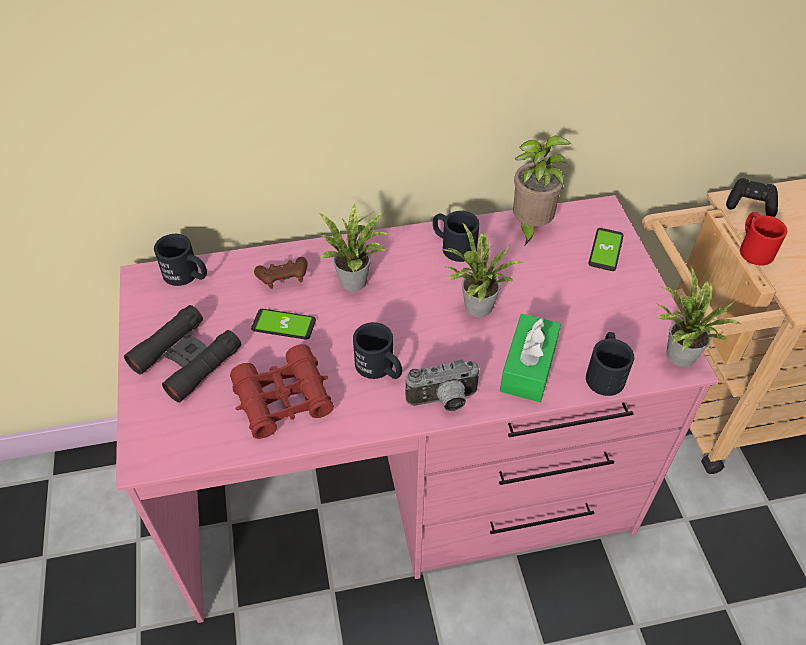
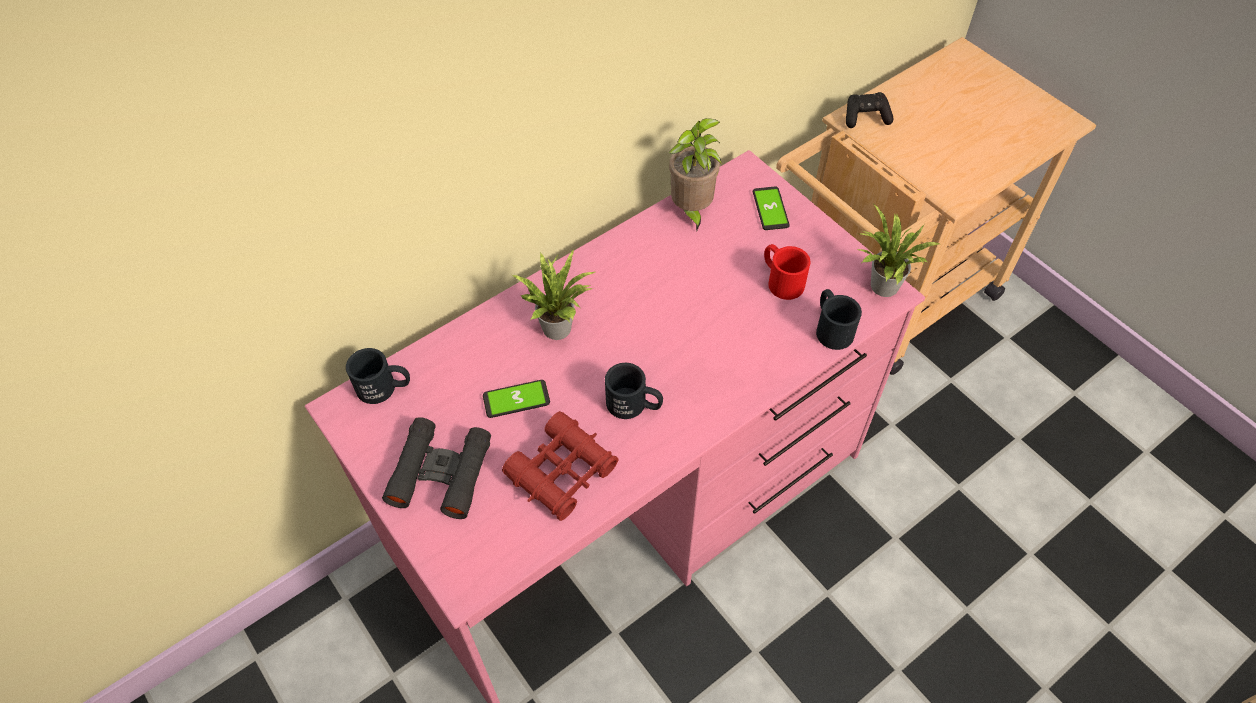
camera: 25 degrees left, 5 degrees up
brown game controller [254,257,308,289] -> none
camera [406,360,481,411] -> none
black mug [433,211,480,262] -> none
potted plant [443,222,522,317] -> none
green tissue box [500,314,561,402] -> none
red mug [740,212,787,265] -> red mug moved to [764,244,811,300]

